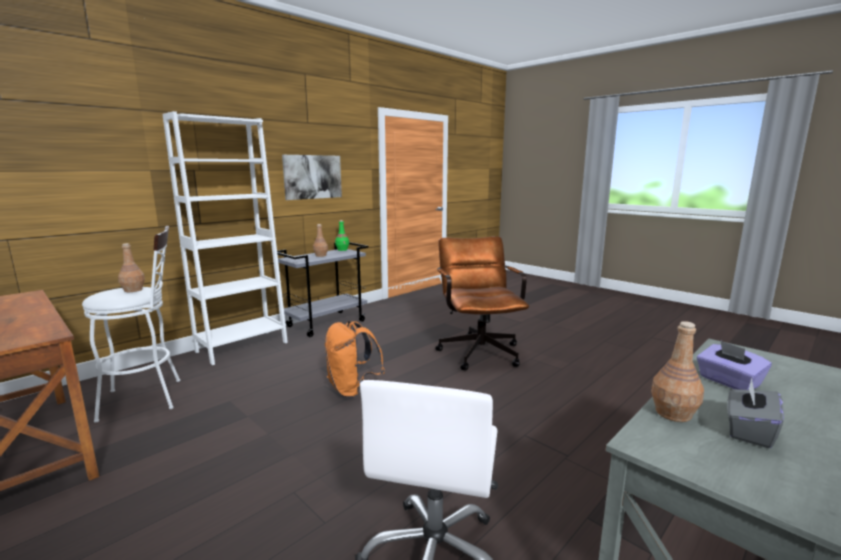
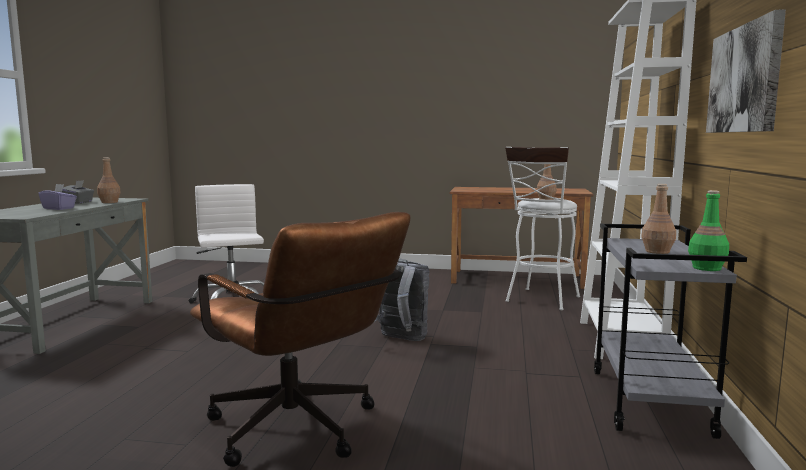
camera: 145 degrees right, 5 degrees down
orange backpack [325,321,385,398] -> grey backpack [373,259,429,341]

